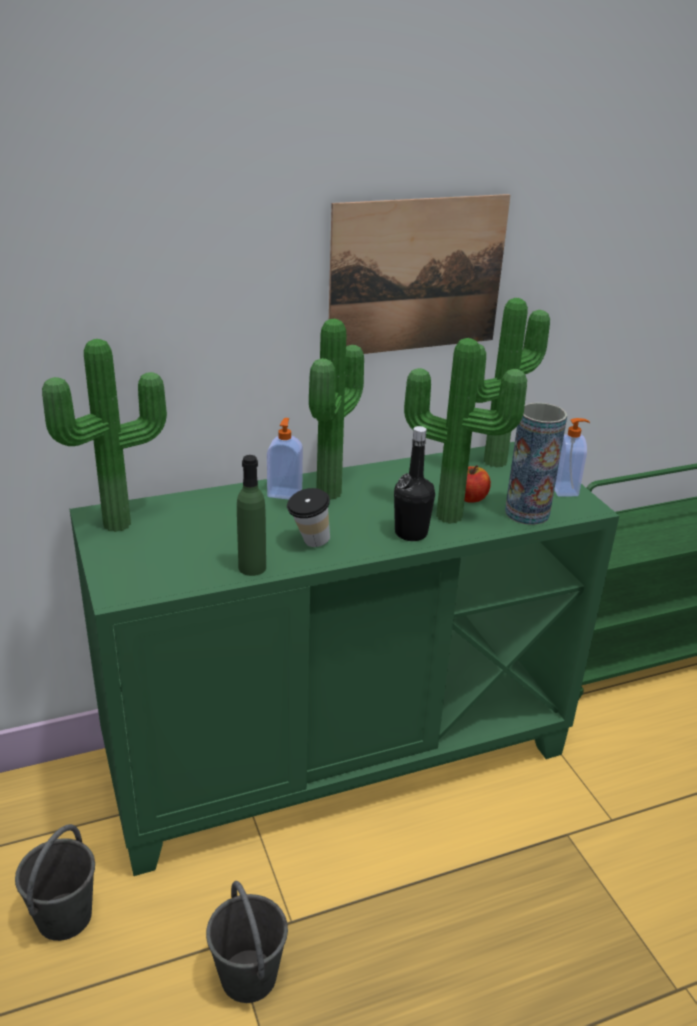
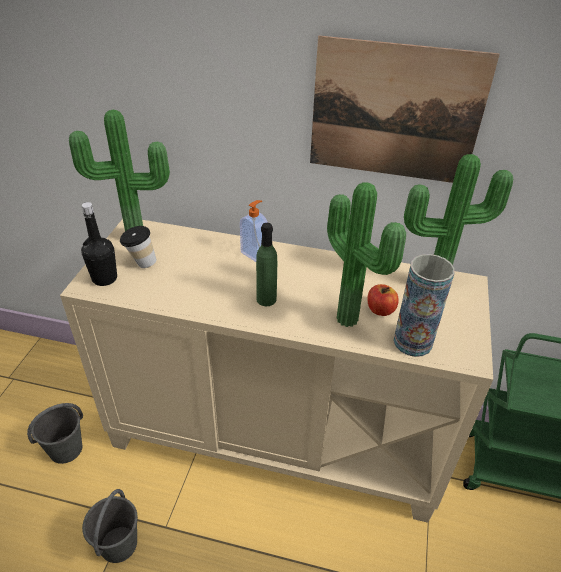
camera: 35 degrees right, 10 degrees up
green cabinet [70,442,619,876] -> beige cabinet [60,219,493,523]
green bottle [237,455,266,576] -> green bottle moved to [256,223,277,306]
cup [287,488,330,547] -> cup moved to [120,226,156,268]
potted plant [309,319,364,500] -> none
black bottle [394,426,435,541] -> black bottle moved to [81,202,117,286]
soap dispenser [554,418,590,497] -> none

